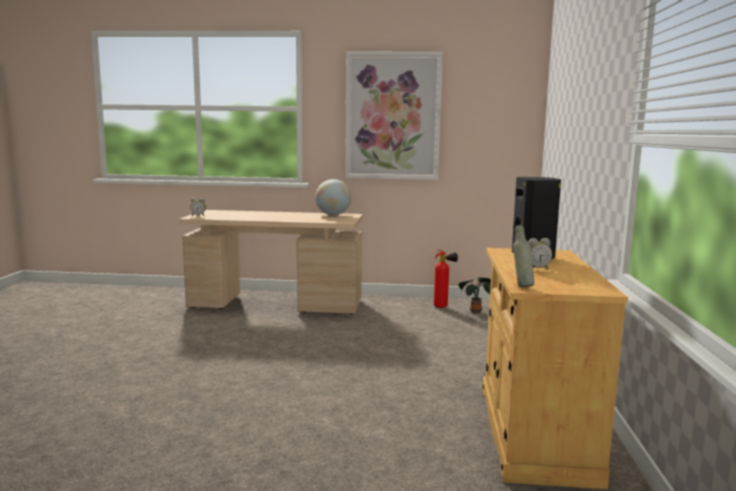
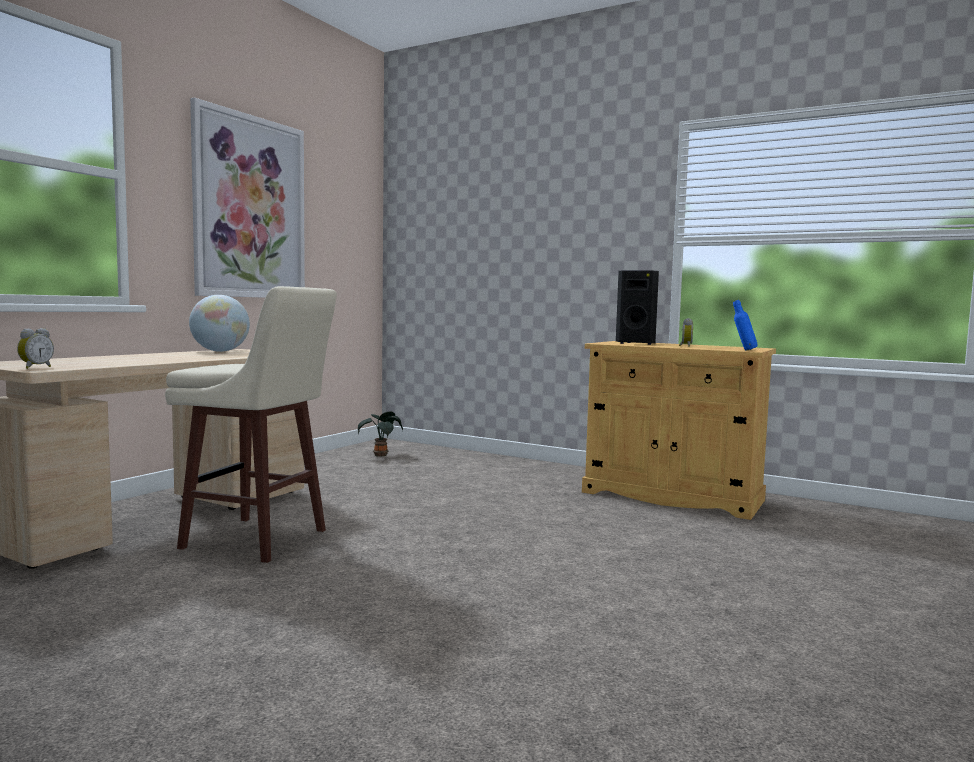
camera: 65 degrees left, 5 degrees down
fire extinguisher [434,250,458,308] -> none
grey bottle [513,225,534,287] -> blue bottle [733,300,758,351]
none -> beige stool [165,286,337,563]

